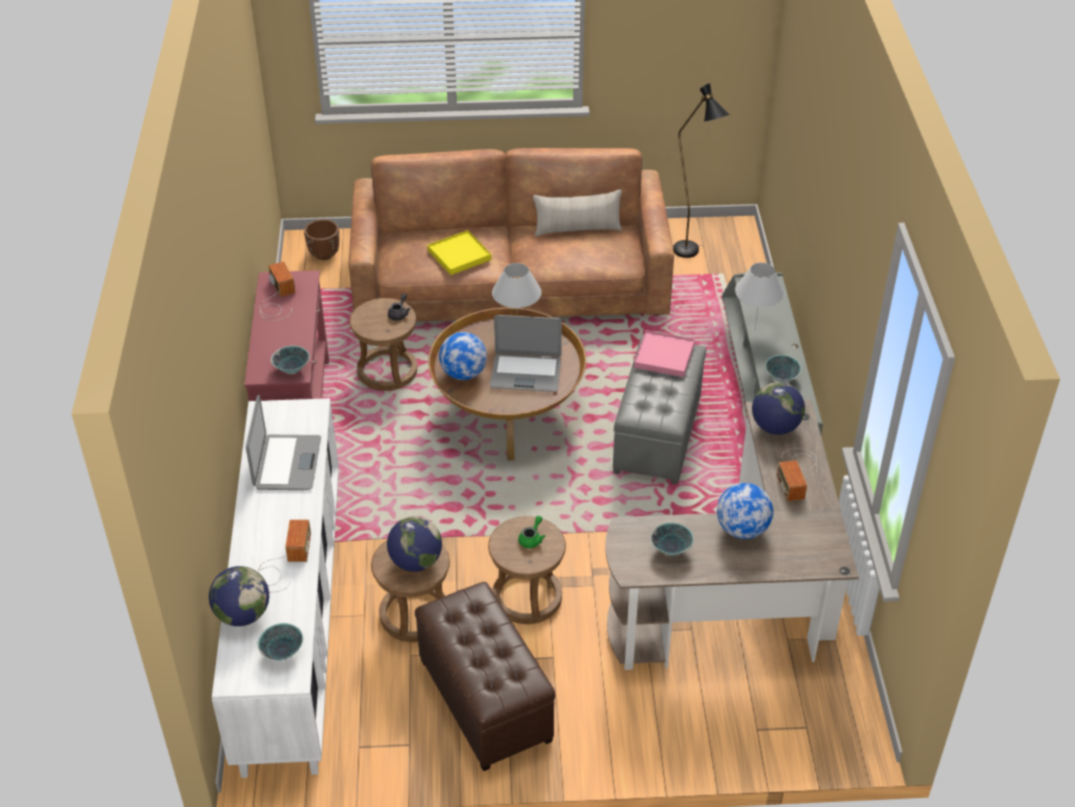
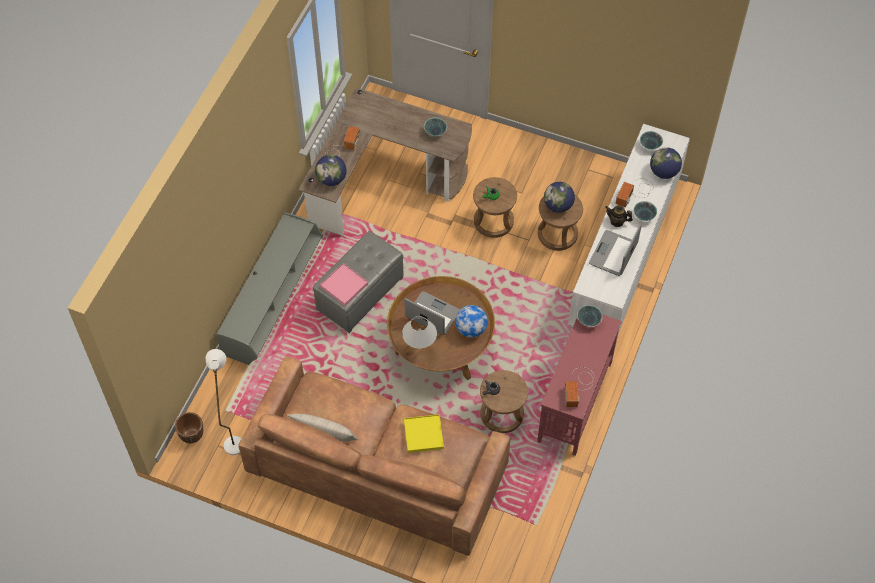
camera: 155 degrees left, 15 degrees up
brown planter [304,219,339,260] -> brown planter moved to [175,412,203,444]
brown ottoman [415,582,556,771] -> none
black floor lamp [673,83,729,258] -> white floor lamp [206,349,242,455]
globe [717,483,773,539] -> none
white table lamp [735,262,785,328] -> none
bowl [765,355,801,382] -> bowl moved to [634,201,657,221]
none -> teapot [605,205,633,227]

